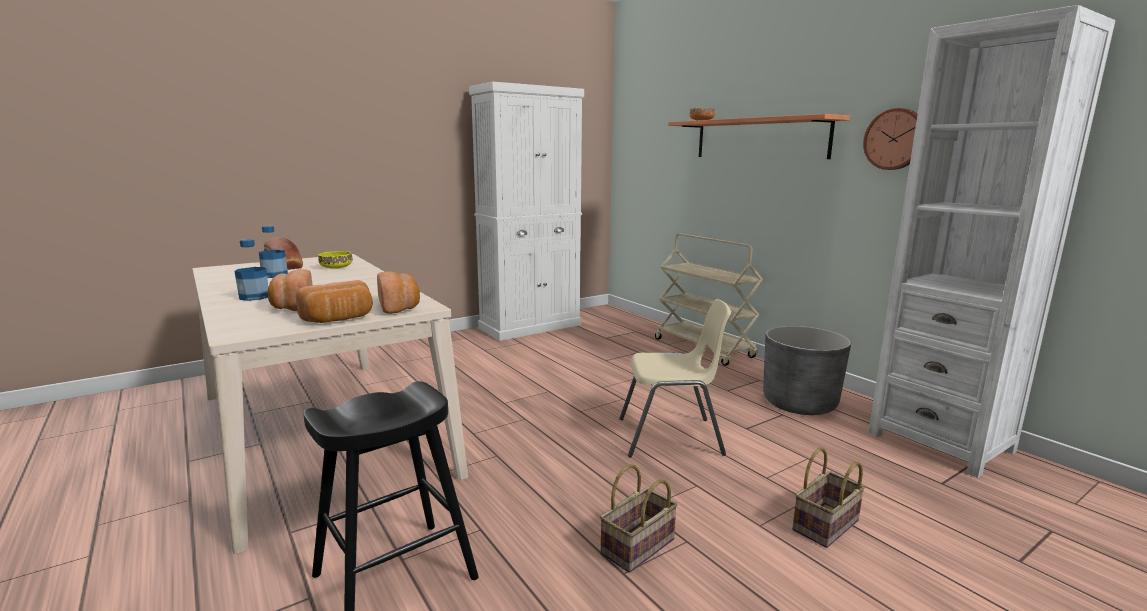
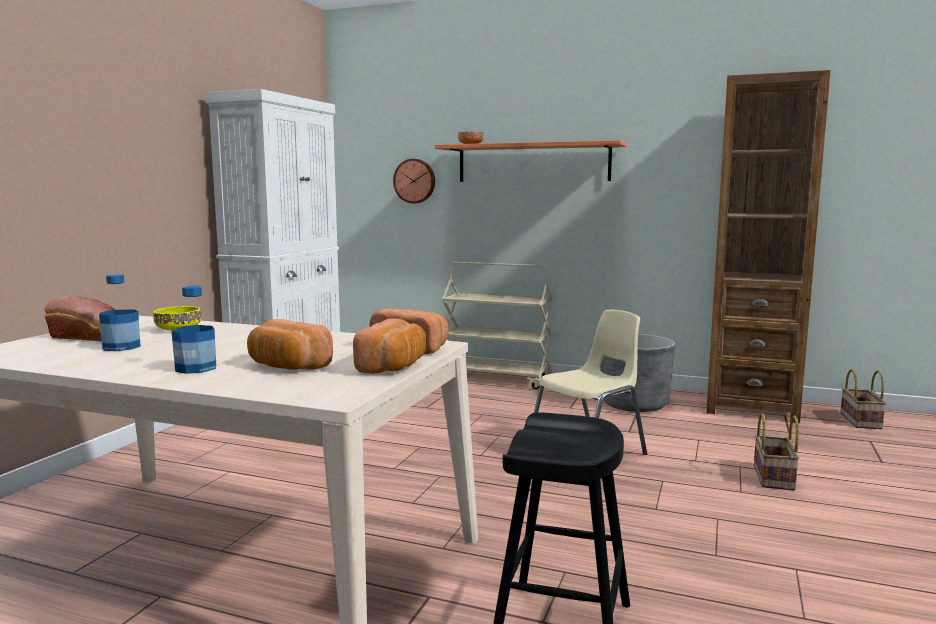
camera: 35 degrees left, 5 degrees down
basket [600,464,678,573] -> basket moved to [840,369,886,429]
wall clock [863,108,917,170] -> wall clock moved to [393,159,435,203]
white bookcase [868,5,1115,478] -> brown bookcase [706,70,831,423]

